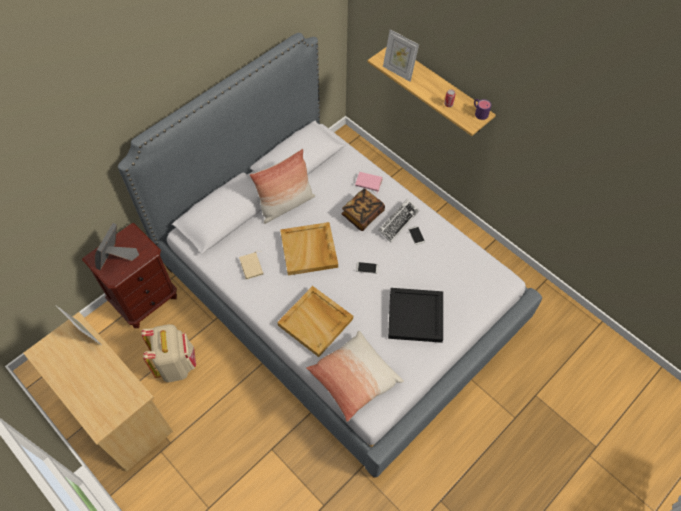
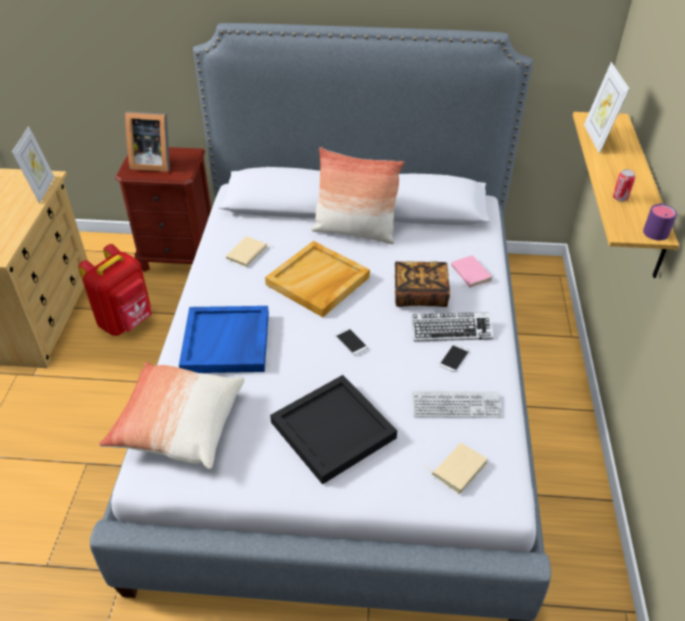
camera: 50 degrees right, 15 degrees down
picture frame [95,223,139,270] -> picture frame turned 150 degrees counterclockwise [125,111,170,172]
beige backpack [141,324,196,382] -> red backpack [78,244,152,336]
beige tray [277,286,353,357] -> blue tray [179,306,269,373]
none -> keyboard [412,390,502,418]
none -> beige book [424,443,487,494]

